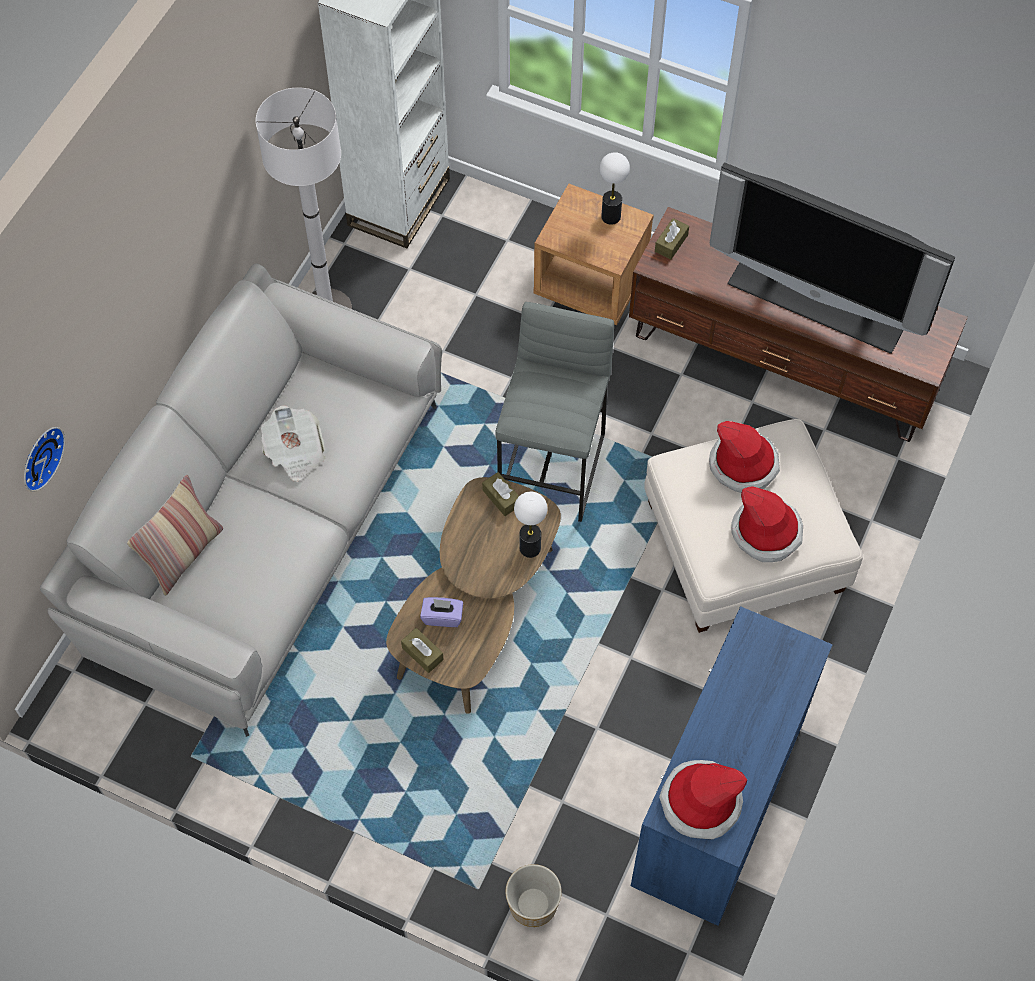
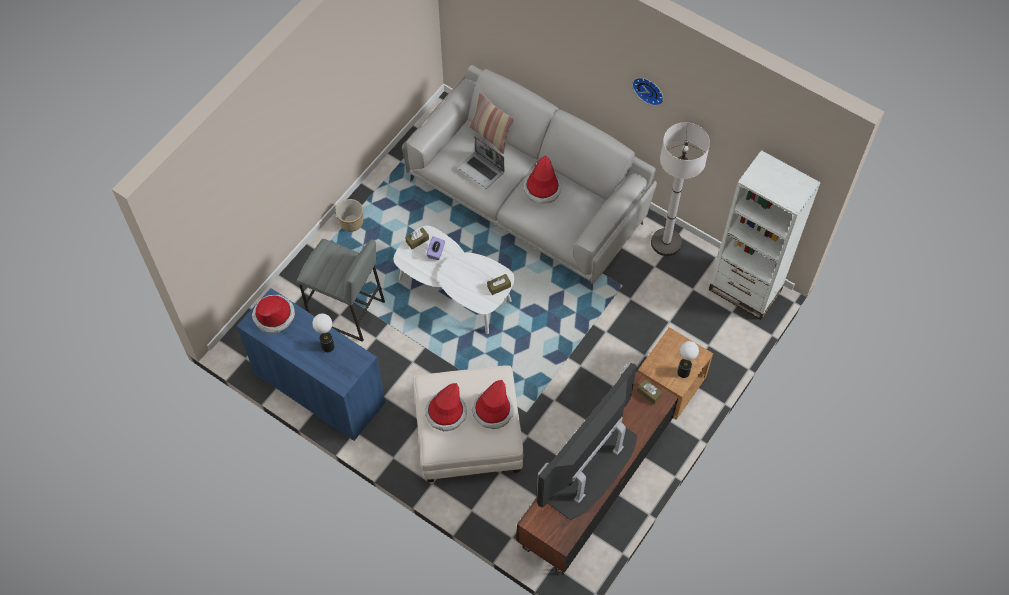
camera: 100 degrees right, 0 degrees up
wall clock [24,427,65,492] -> wall clock moved to [632,78,663,106]
newspaper [261,405,326,482] -> hat [523,155,562,204]
brown coffee table [386,477,561,714] -> white coffee table [393,226,515,334]
grey stool [495,302,614,522] -> grey stool moved to [297,239,385,342]
planter [505,864,562,927] -> planter moved to [336,199,363,232]
table lamp [514,491,548,558] -> table lamp moved to [312,313,335,352]
none -> laptop [458,136,504,189]

